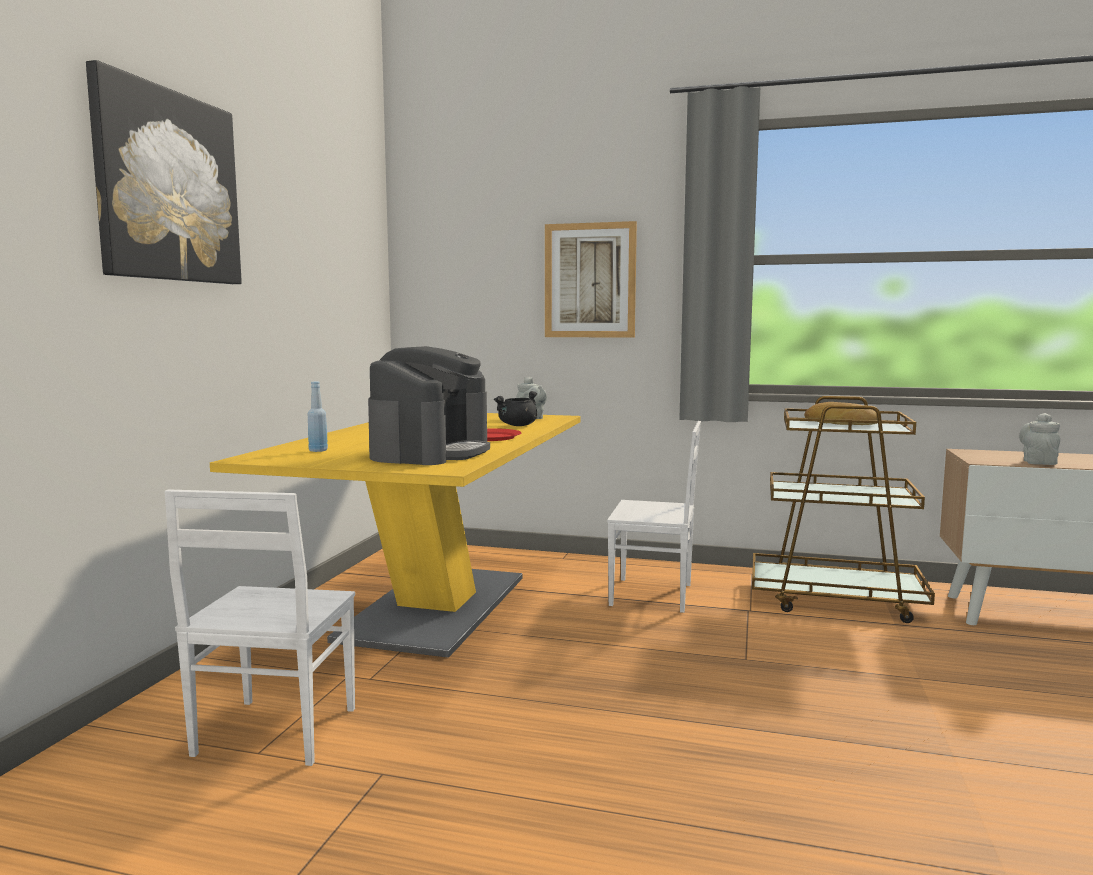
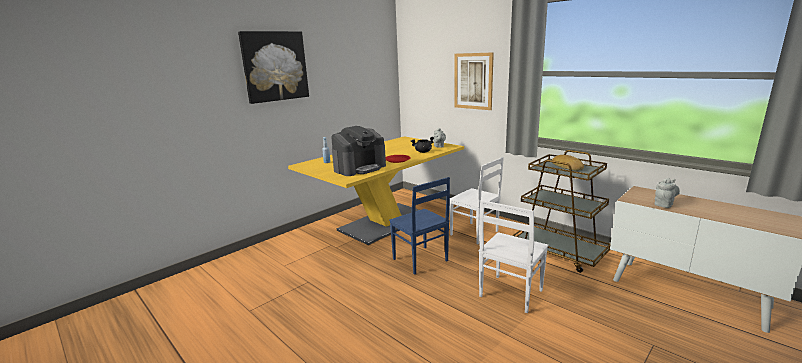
camera: 30 degrees right, 10 degrees up
white chair [164,489,355,766] -> white chair moved to [479,200,548,313]
none -> blue chair [389,177,450,275]

